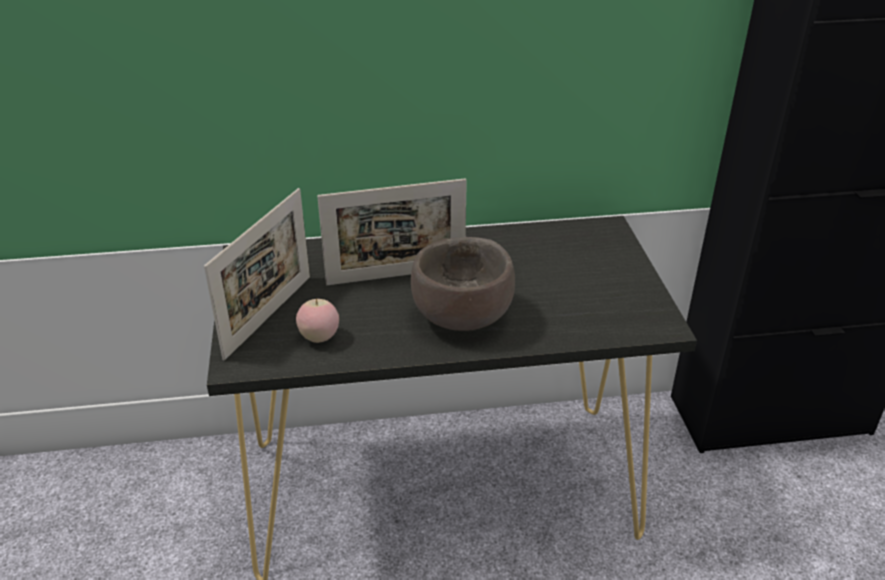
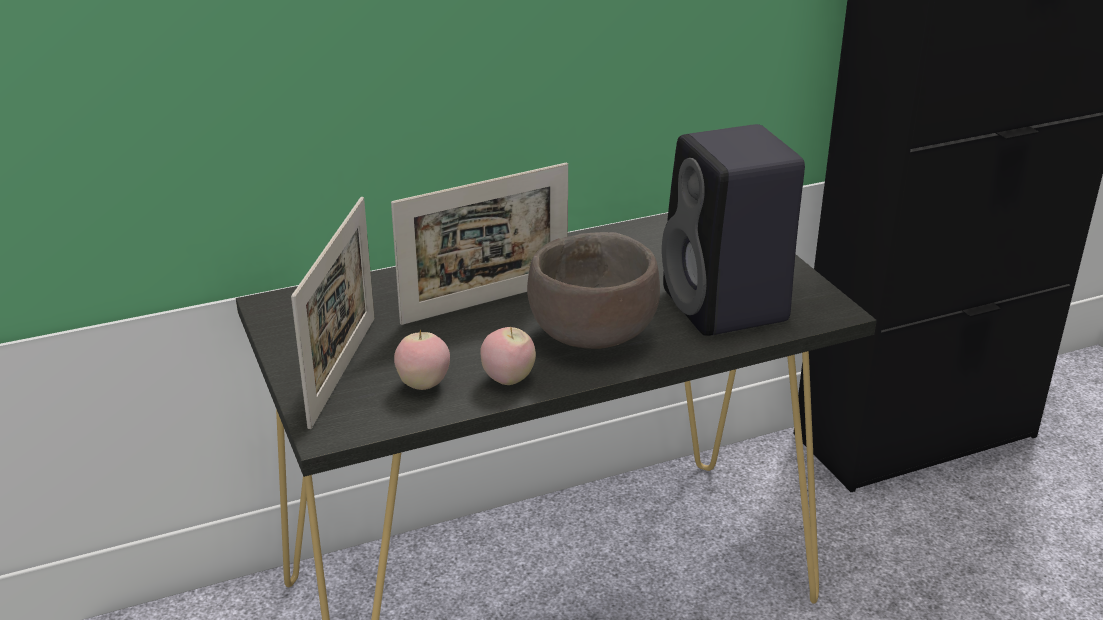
camera: 15 degrees left, 5 degrees down
none -> apple [480,326,536,385]
none -> black speaker [662,124,805,336]

